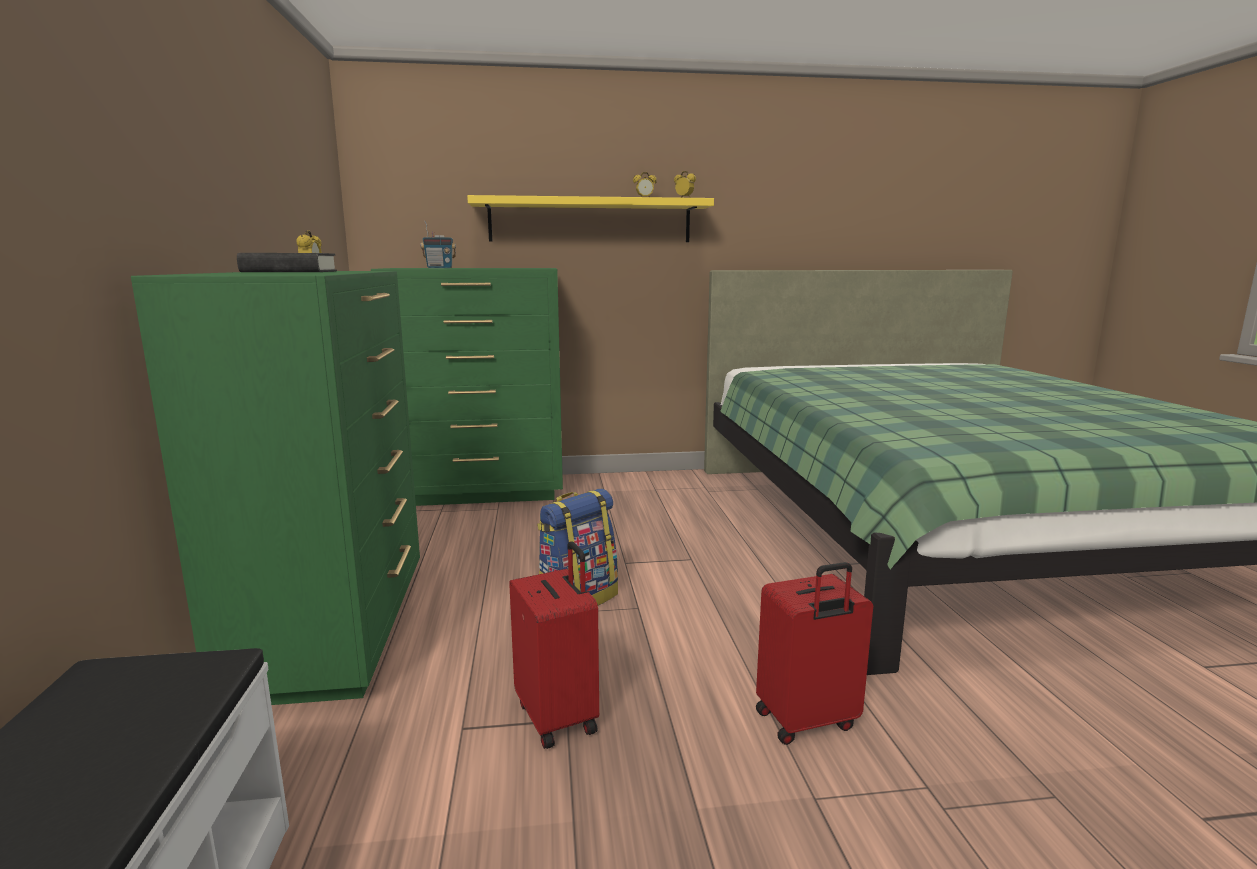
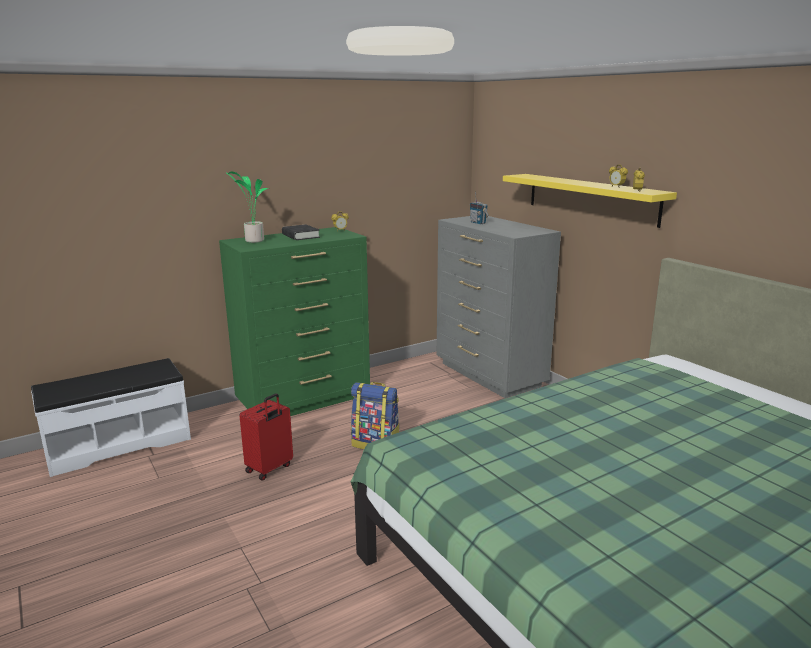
camera: 65 degrees right, 5 degrees up
green dresser [371,268,563,506] -> grey dresser [437,216,561,398]
red suitcase [756,562,873,745] -> none
none -> potted plant [225,172,269,243]

